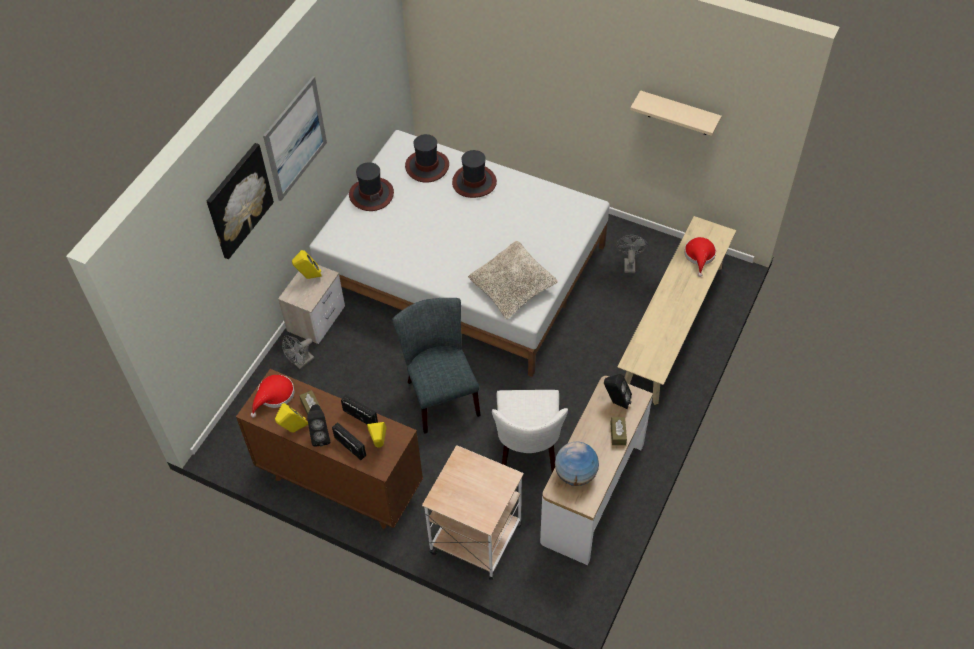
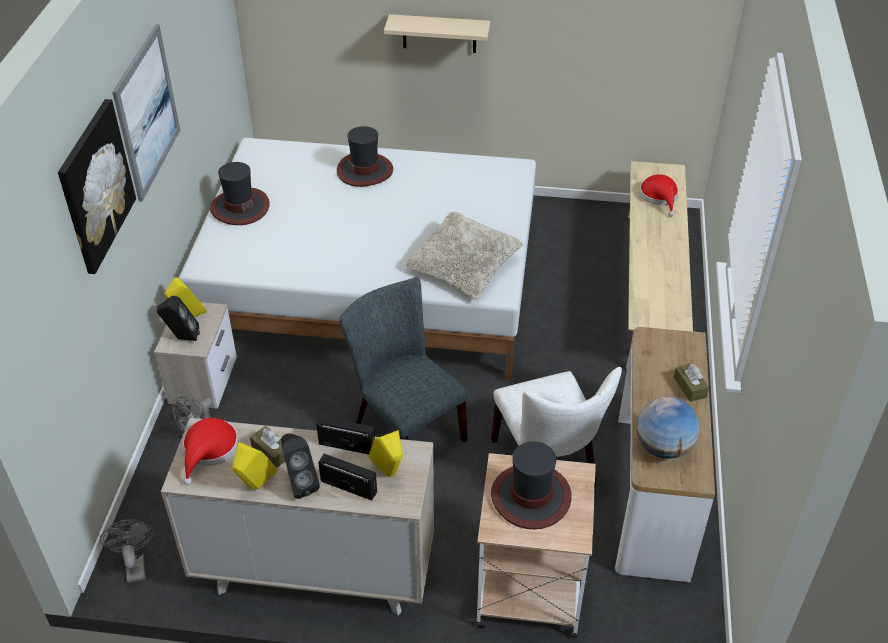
camera: 20 degrees left, 10 degrees down
brown dresser [236,369,423,529] -> white dresser [161,418,434,615]
hat [405,134,449,183] -> hat moved to [491,441,572,529]
black speaker [604,374,632,409] -> black speaker moved to [157,296,200,341]
grey fan [616,235,648,273] -> grey fan moved to [100,519,154,583]
beige shelf [630,90,722,136] -> beige shelf moved to [384,14,490,53]

